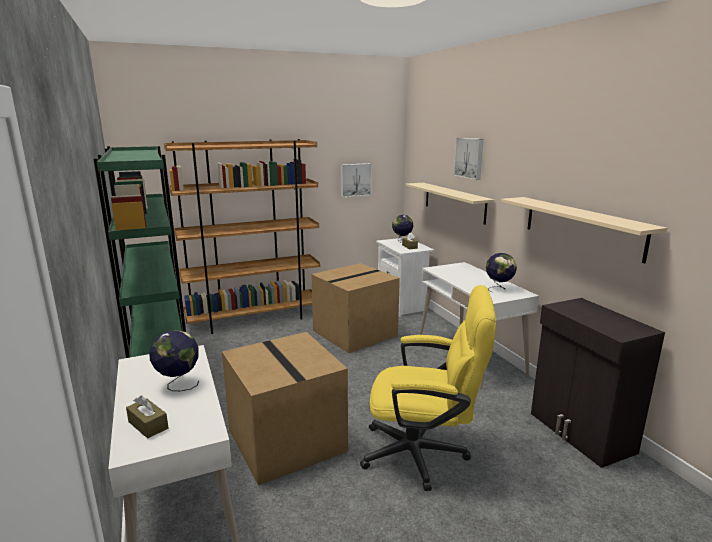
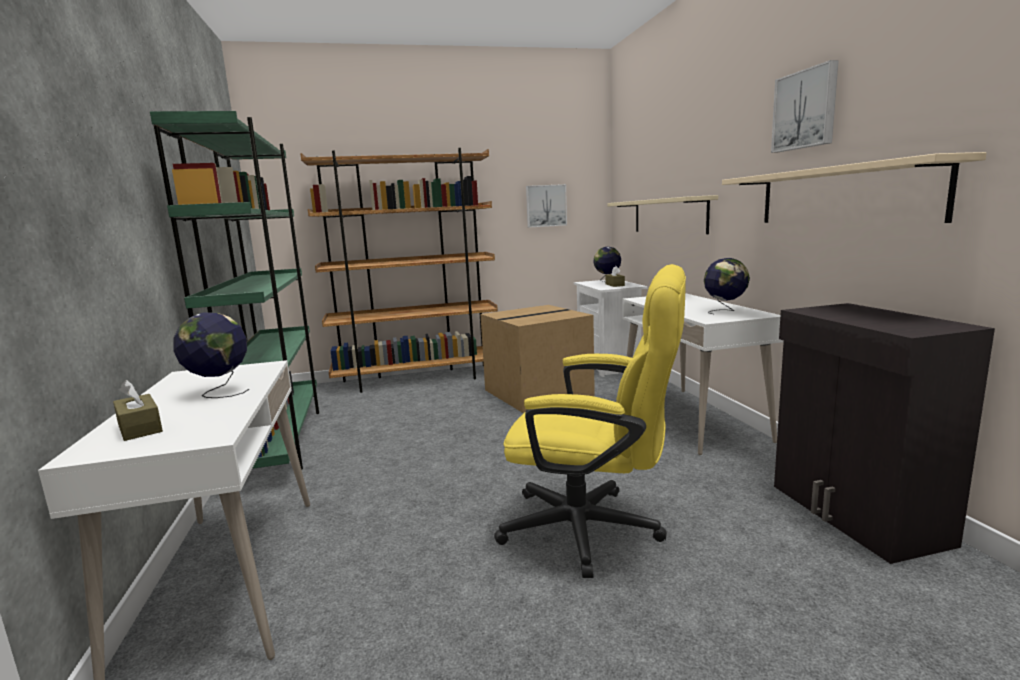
camera: 10 degrees right, 5 degrees down
cardboard box [222,332,348,486] -> none
picture [454,138,484,180] -> picture moved to [771,60,839,153]

